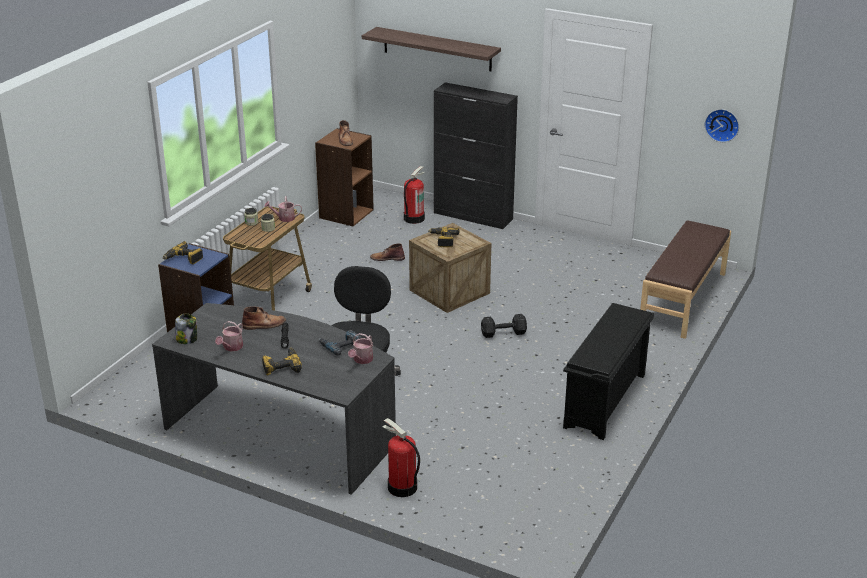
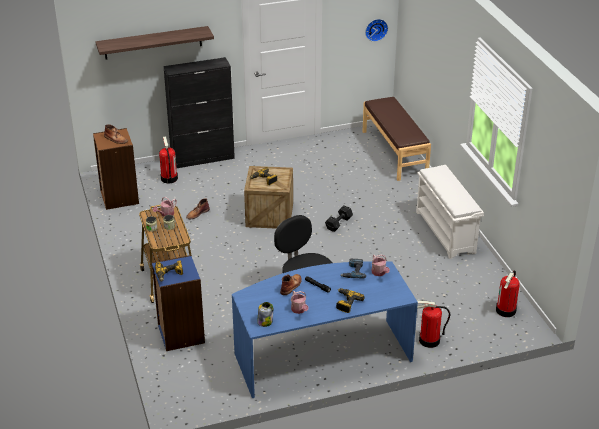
camera: 45 degrees left, 5 degrees up
grey desk [152,303,396,495] -> blue desk [232,262,418,398]
black shoe rack [563,303,654,440] -> white shoe rack [416,165,484,259]
none -> fire extinguisher [496,270,520,317]

